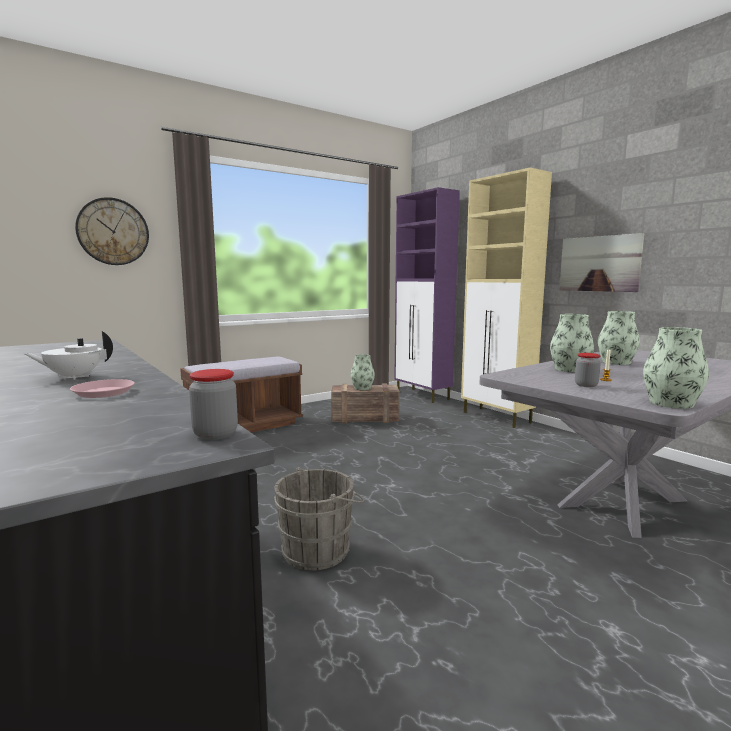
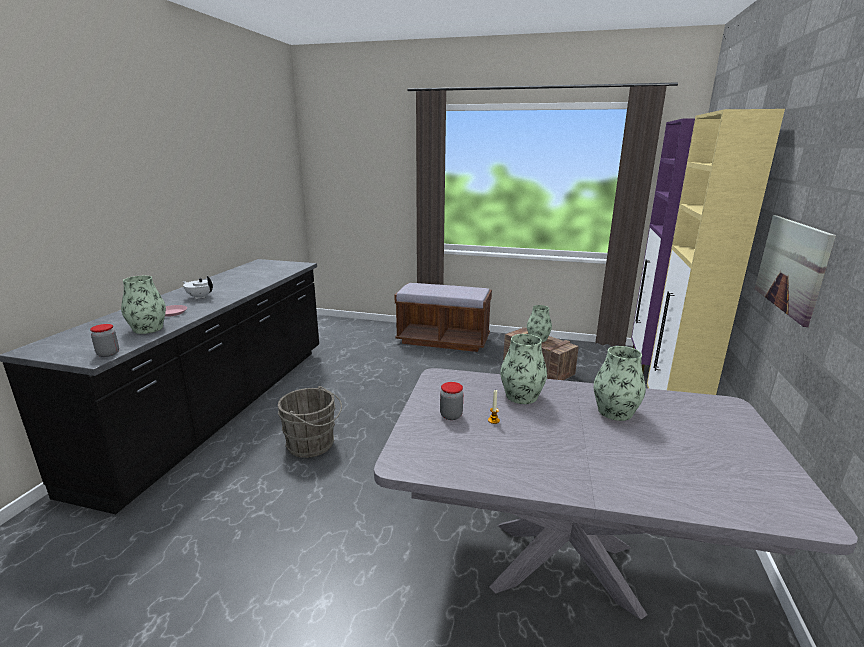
camera: 50 degrees right, 10 degrees up
wall clock [75,197,149,265] -> none
vase [643,327,709,409] -> vase moved to [121,276,166,334]

